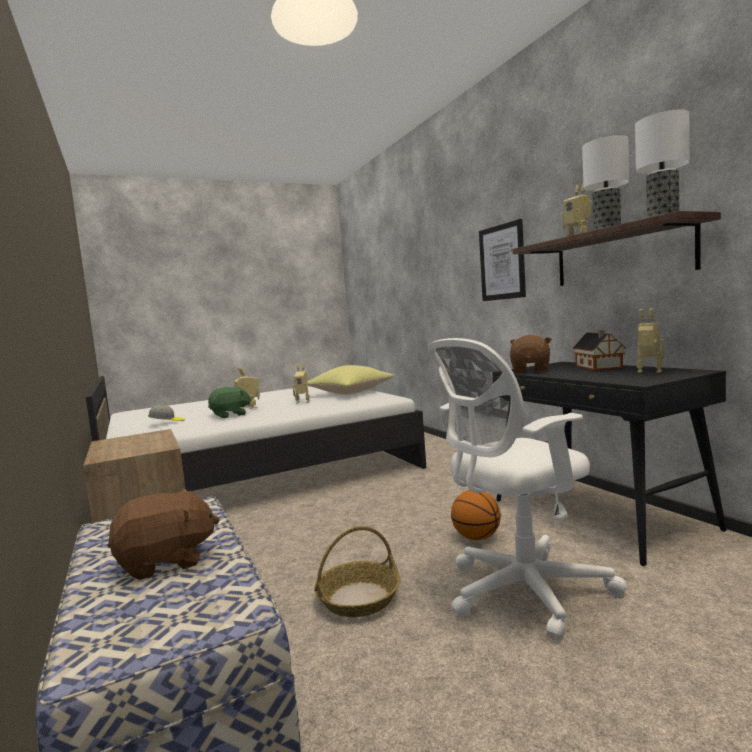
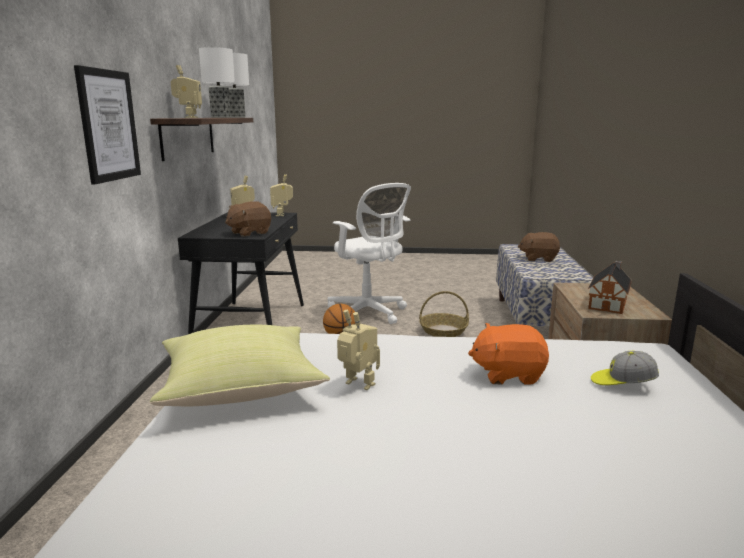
camera: 150 degrees left, 10 degrees up
green plush toy [208,387,252,418] -> orange plush toy [468,323,549,385]
toy robot [234,368,260,409] -> toy robot moved to [270,174,293,216]
white office chair [427,338,627,640] -> white office chair turned 45 degrees clockwise [327,183,411,324]
toy house [573,330,626,370] -> toy house moved to [588,261,632,314]

